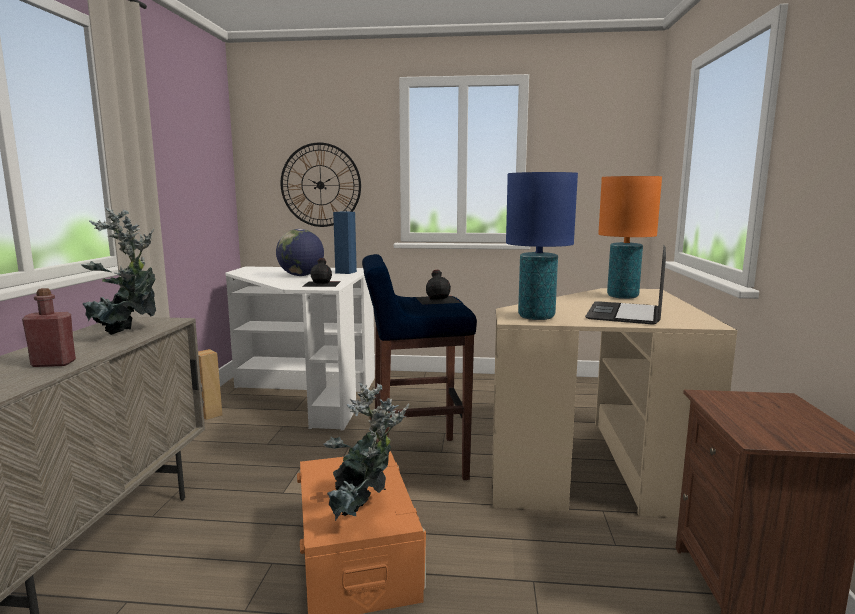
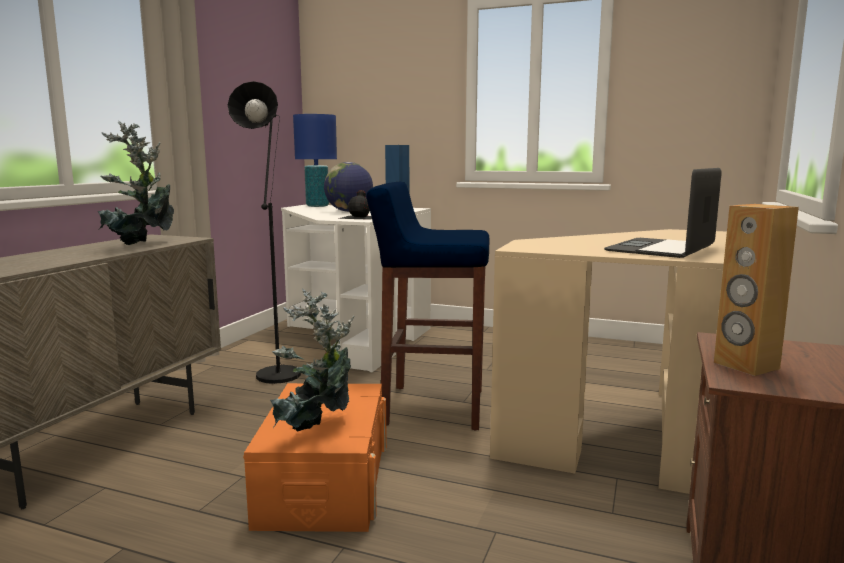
camera: 15 degrees right, 0 degrees up
red bottle [22,288,76,367] -> none
brown speaker [198,349,222,420] -> brown speaker moved to [714,204,799,376]
wall clock [281,142,361,227] -> none
black bottle [415,270,461,304] -> none
blue table lamp [506,172,578,320] -> blue table lamp moved to [293,114,337,207]
orange table lamp [598,176,662,299] -> none
none -> black floor lamp [228,81,301,384]

